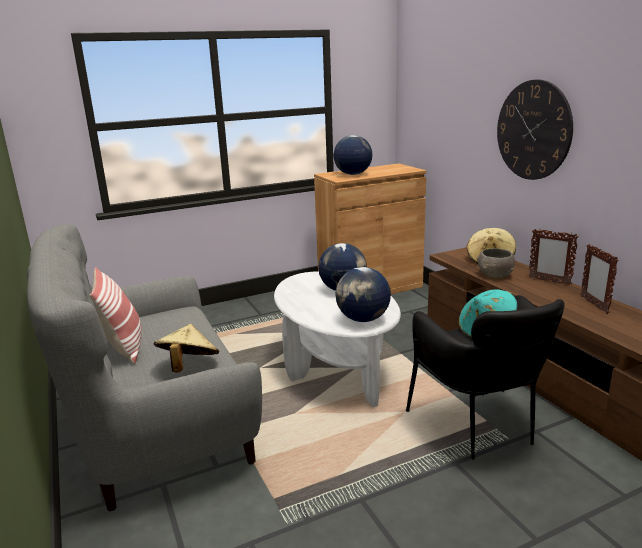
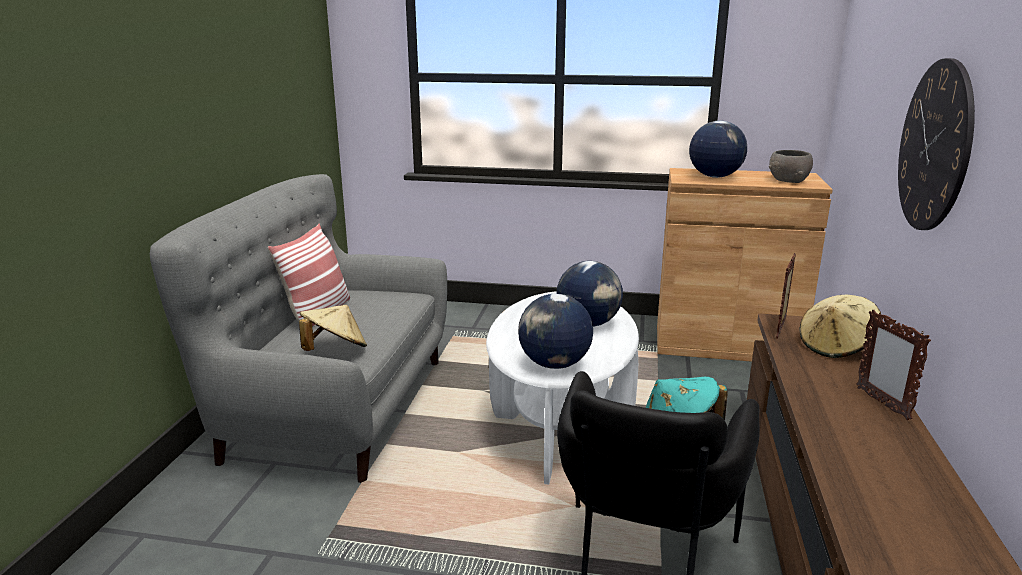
camera: 35 degrees right, 0 degrees up
grey bowl [477,248,515,278] -> grey bowl moved to [769,150,813,183]
picture frame [581,244,618,314] -> picture frame moved to [776,253,796,338]

